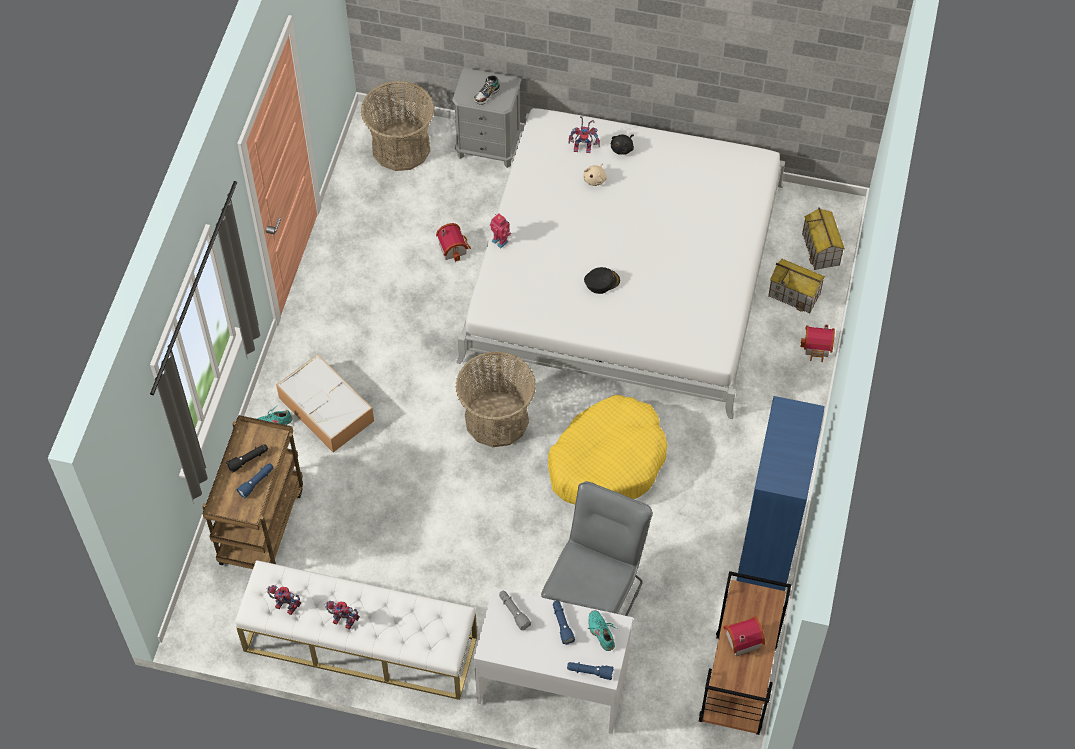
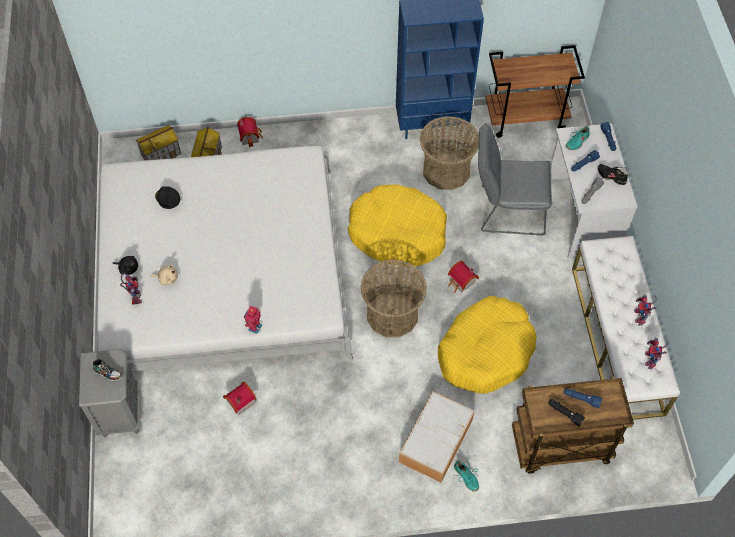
camera: 110 degrees left, 0 degrees up
basket [361,81,435,171] -> basket moved to [419,116,479,190]
black cap [584,267,620,294] -> black cap moved to [155,186,180,209]
toy house [723,616,765,656] -> toy house moved to [448,261,479,293]
none -> yellow dog bed [438,296,537,394]
none -> black shoe [598,164,628,185]

